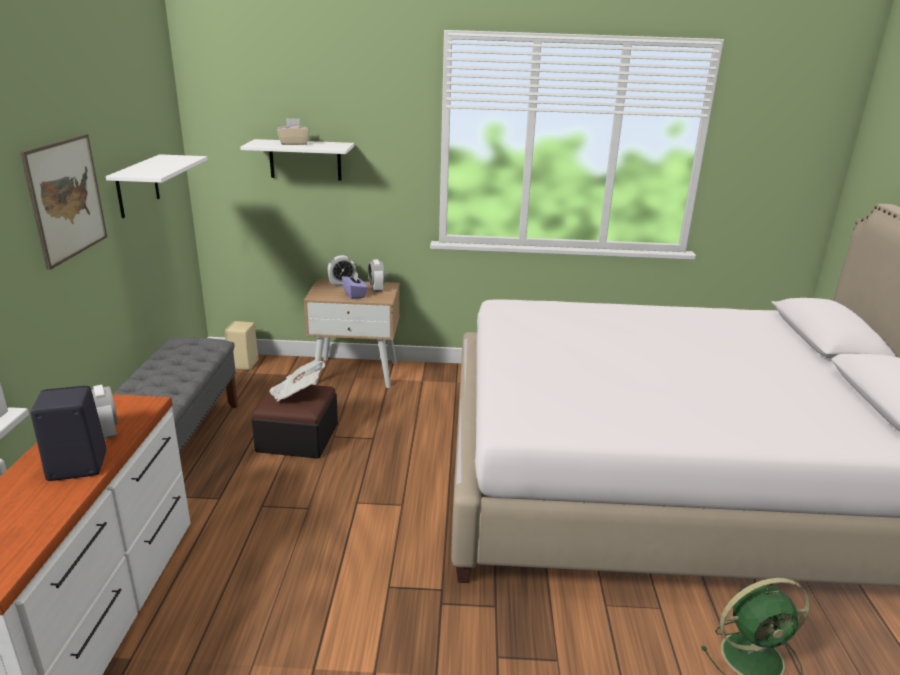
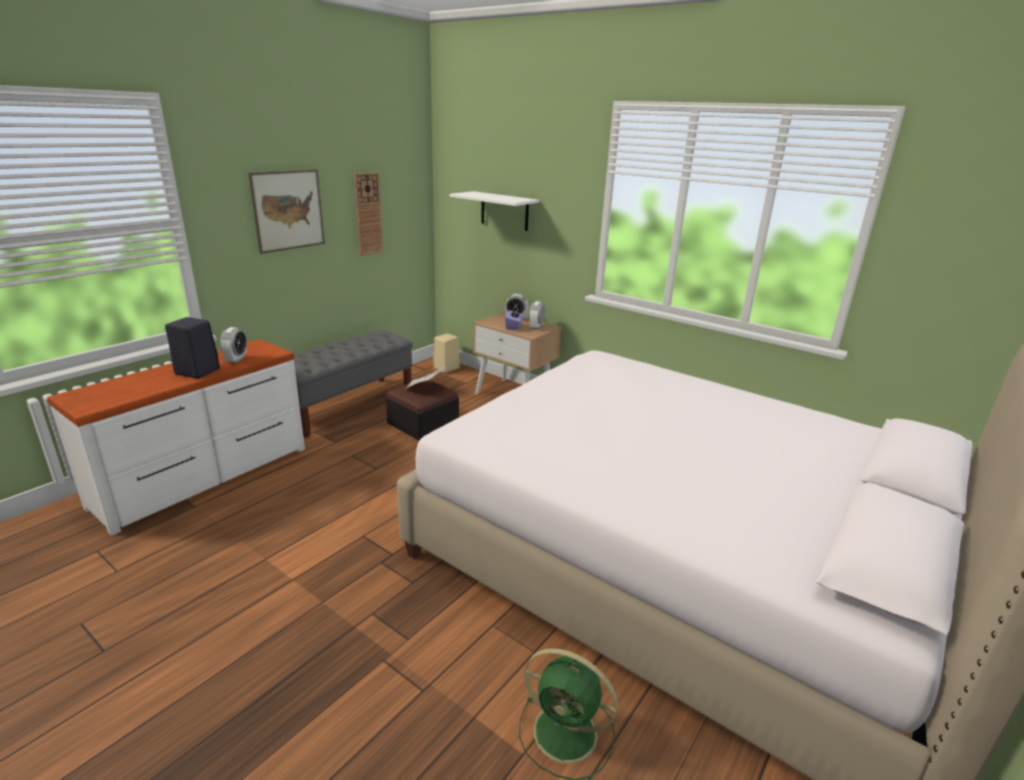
camera: 35 degrees right, 0 degrees up
white shelf [106,154,208,218] -> wall clock [354,172,383,256]
beige tissue box [277,118,309,145] -> none

